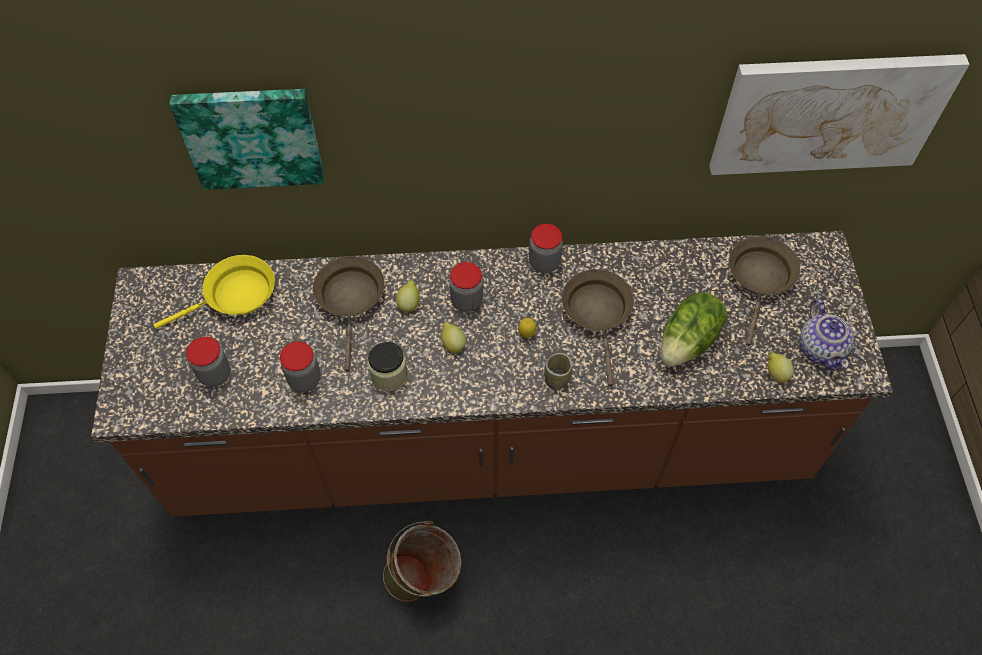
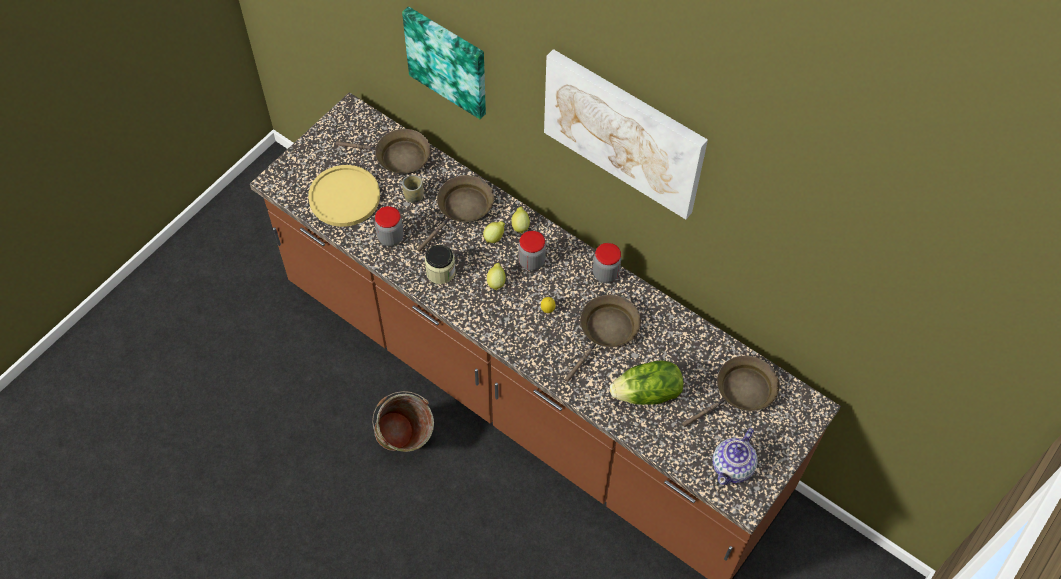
camera: 40 degrees right, 0 degrees up
yellow frying pan [154,255,275,329] -> brown frying pan [336,129,431,175]
jar [186,337,231,387] -> yellow plate [308,165,380,227]
cup [544,353,572,390] -> cup moved to [402,175,424,203]
picture [709,54,970,175] -> picture moved to [544,49,708,219]
lemon [767,352,794,383] -> lemon moved to [511,207,530,234]

